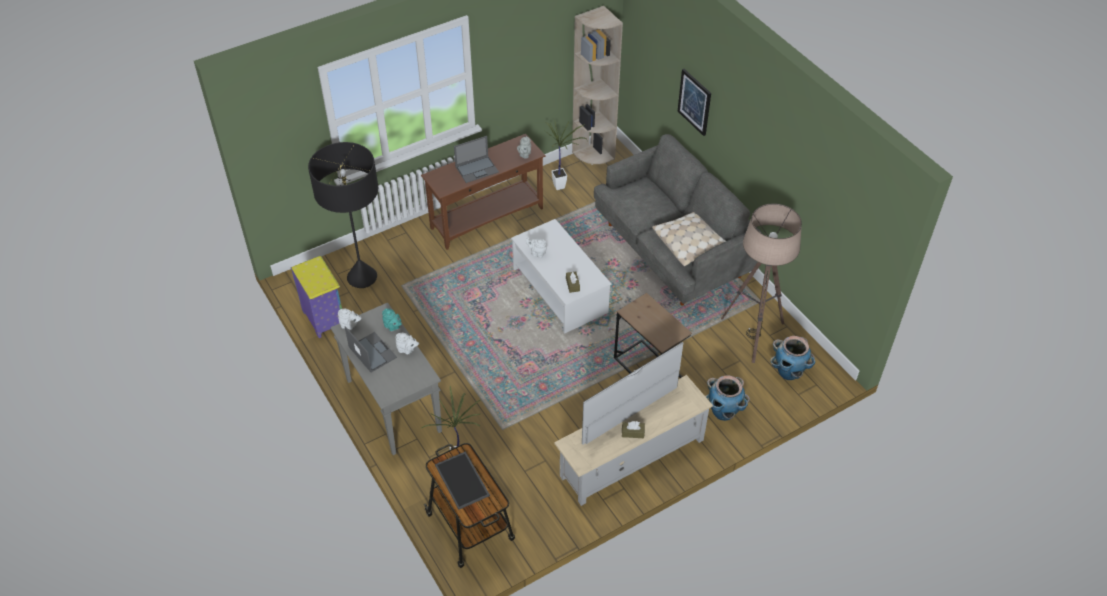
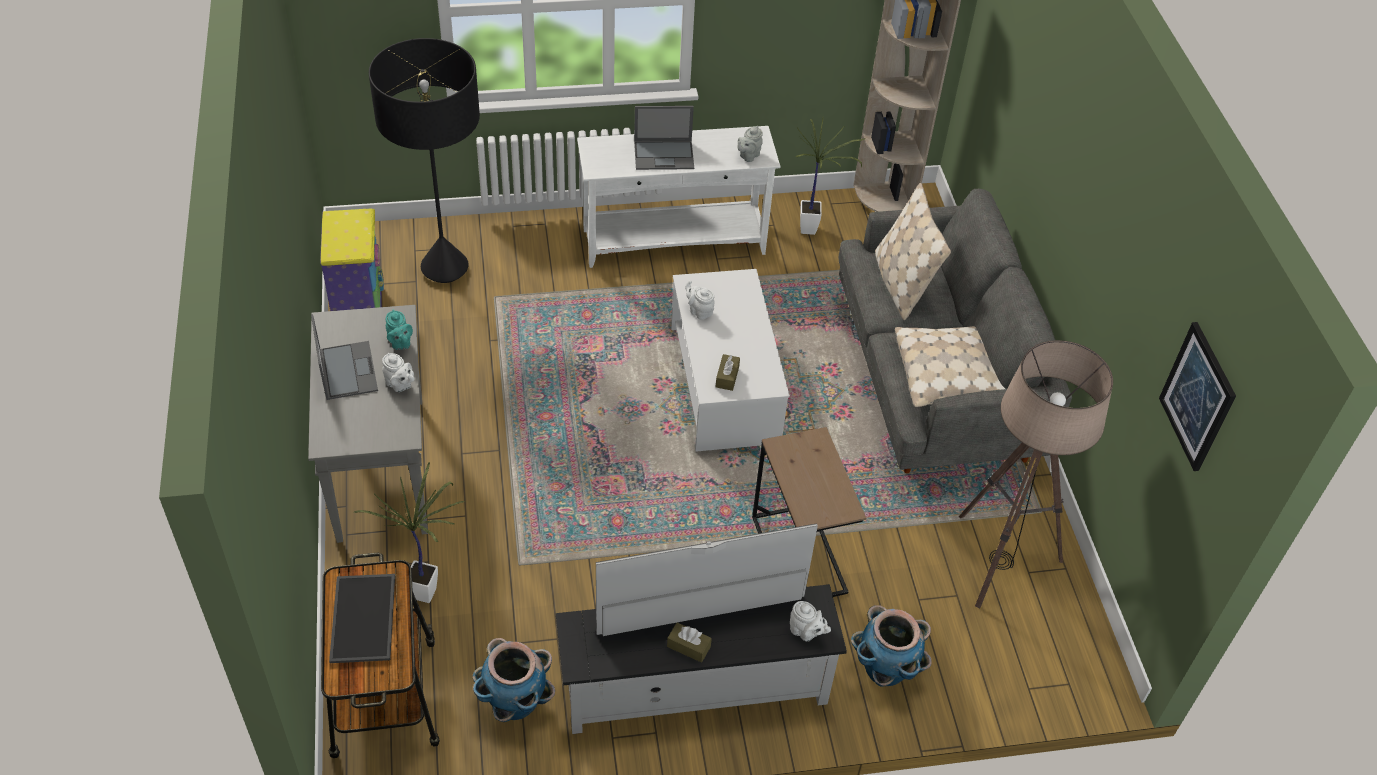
camera: 20 degrees right, 0 degrees up
white teapot [338,309,361,330] -> white teapot moved to [790,601,831,642]
brown console table [421,134,546,250] -> white console table [577,126,781,268]
beige tv stand [554,375,713,506] -> black tv stand [556,584,847,734]
picture [678,69,711,136] -> picture moved to [1159,322,1236,471]
planter [770,336,815,380] -> planter moved to [473,638,555,722]
none -> beige pillow [875,183,951,320]

